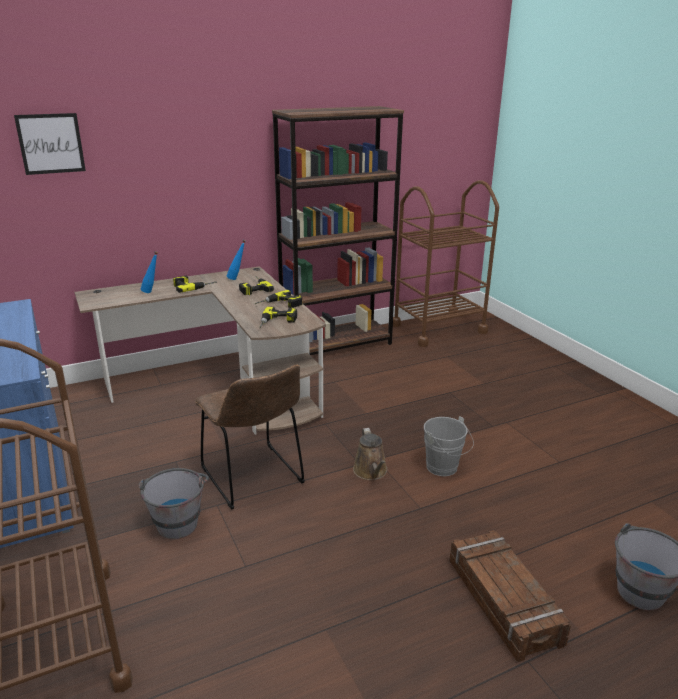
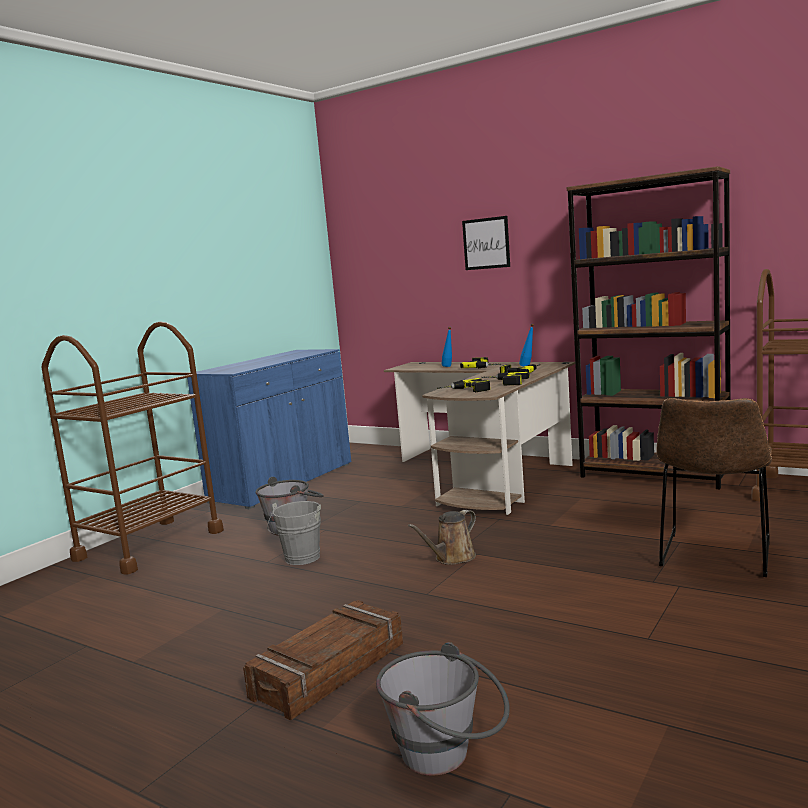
camera: 60 degrees right, 15 degrees down
picture [14,113,86,175] -> picture moved to [462,216,510,270]
brown chair [195,364,305,510] -> brown chair moved to [657,398,772,577]
grey bucket [424,416,474,476] -> grey bucket moved to [267,501,321,565]

